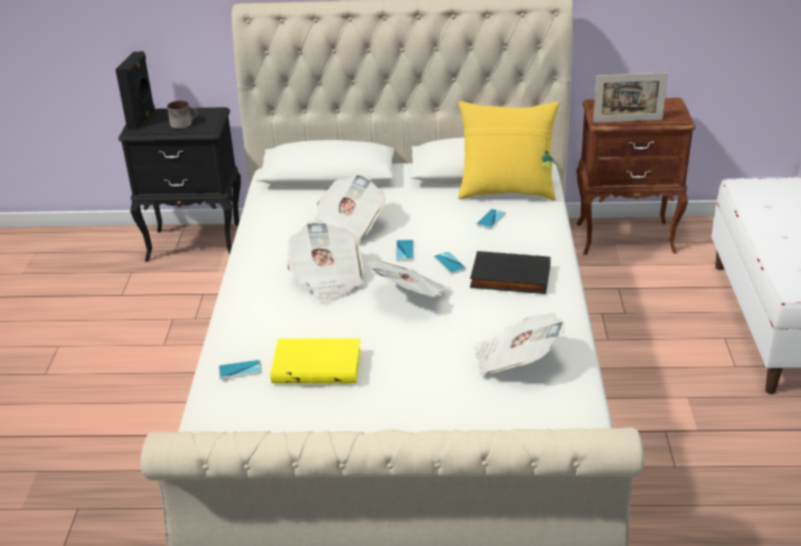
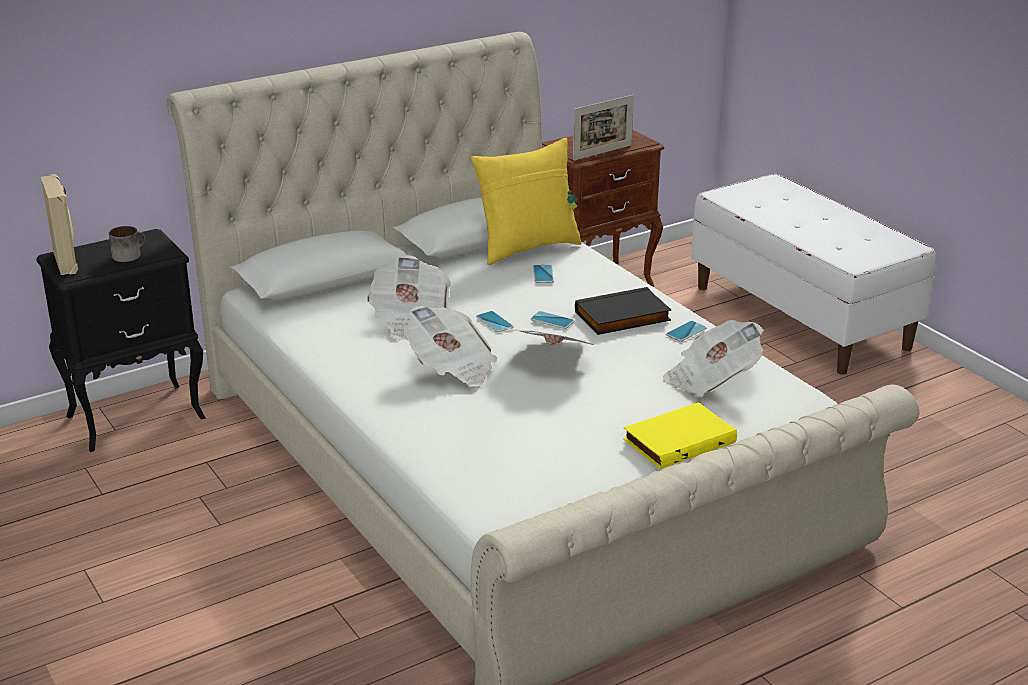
camera: 35 degrees left, 5 degrees down
black speaker [115,51,155,129] -> beige speaker [41,174,78,275]
phone [218,360,262,379] -> phone moved to [666,321,707,342]
yellow book [270,338,361,384] -> yellow book moved to [623,402,737,469]

